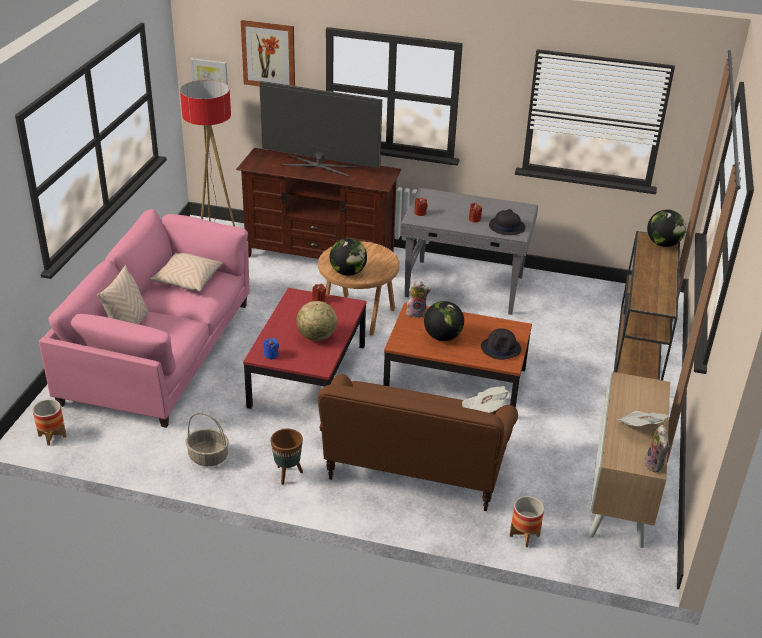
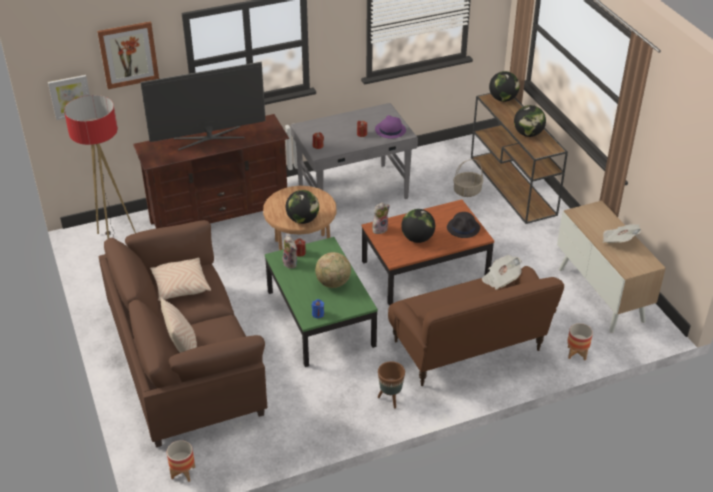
camera: 35 degrees left, 5 degrees up
pink sofa [39,209,250,428] -> brown sofa [98,220,267,447]
basket [186,413,229,466] -> basket moved to [453,159,484,197]
red coffee table [243,288,366,409] -> green coffee table [265,237,378,367]
black hat [489,209,525,235] -> purple hat [375,115,406,138]
plush toy [644,425,671,472] -> plush toy moved to [283,235,297,269]
none -> globe [514,105,546,137]

